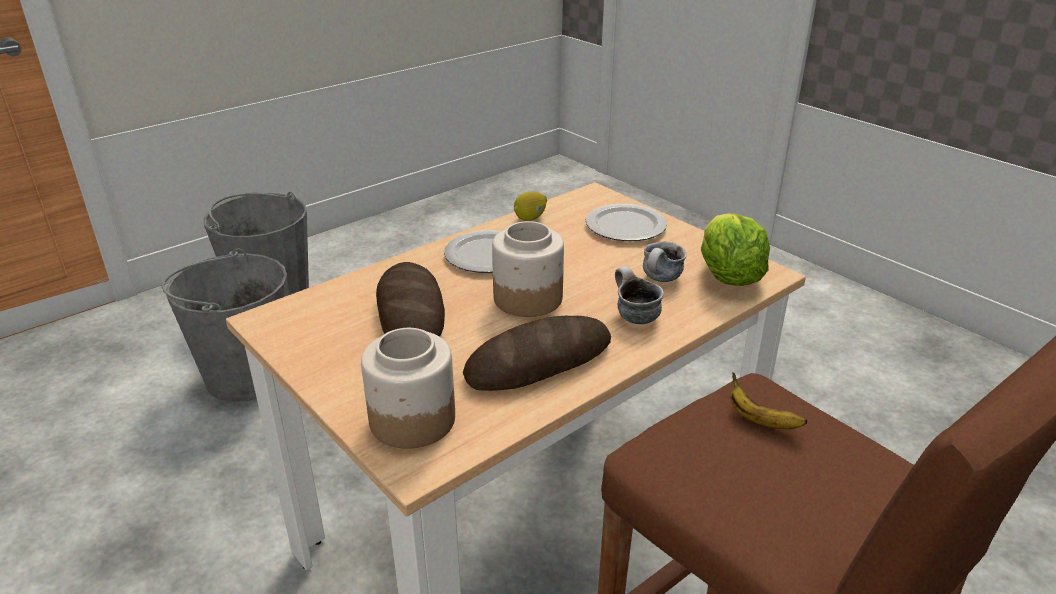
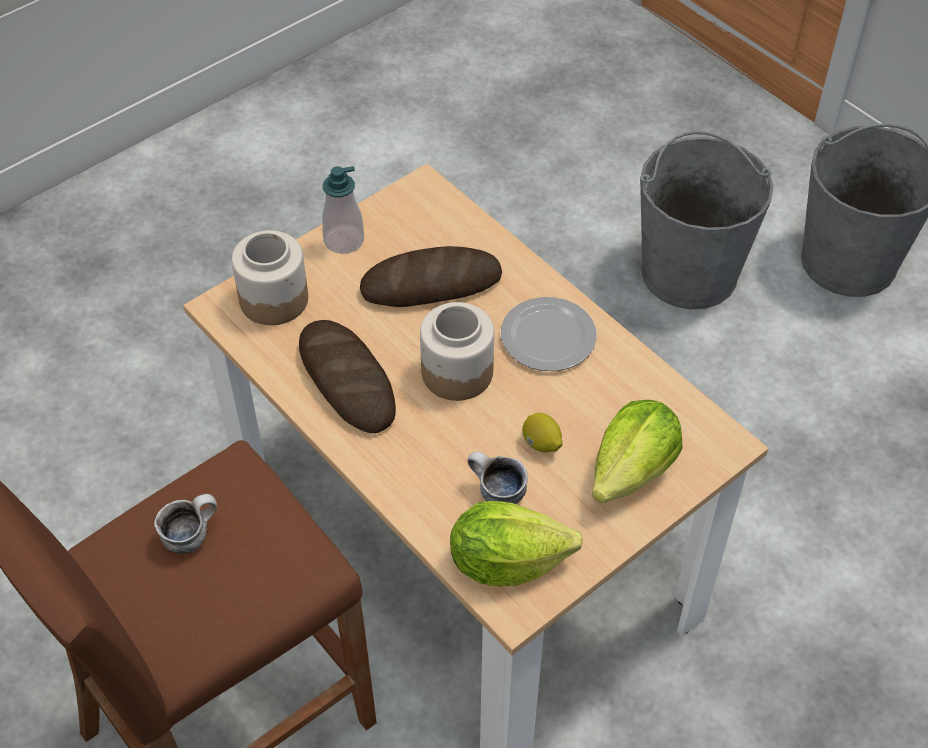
camera: 90 degrees right, 20 degrees up
lemon [514,192,547,221] -> lemon moved to [522,413,563,452]
plate [586,204,667,241] -> lettuce [592,400,683,503]
mug [615,266,664,324] -> mug moved to [154,494,217,554]
banana [730,372,807,429] -> none
none -> soap dispenser [322,166,364,254]

